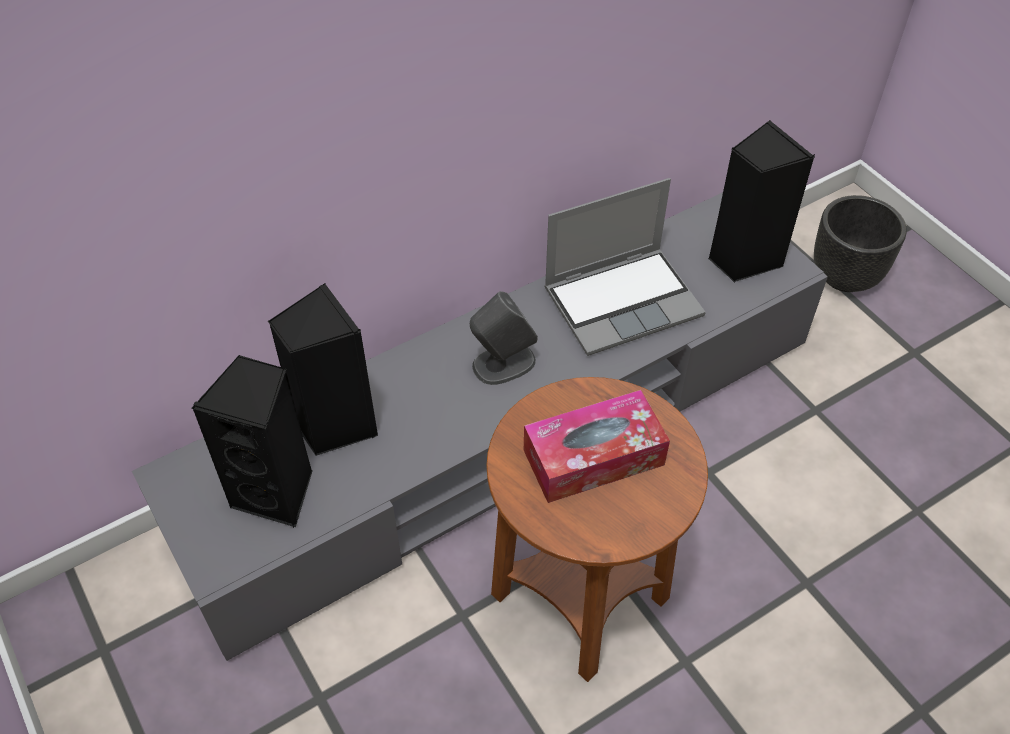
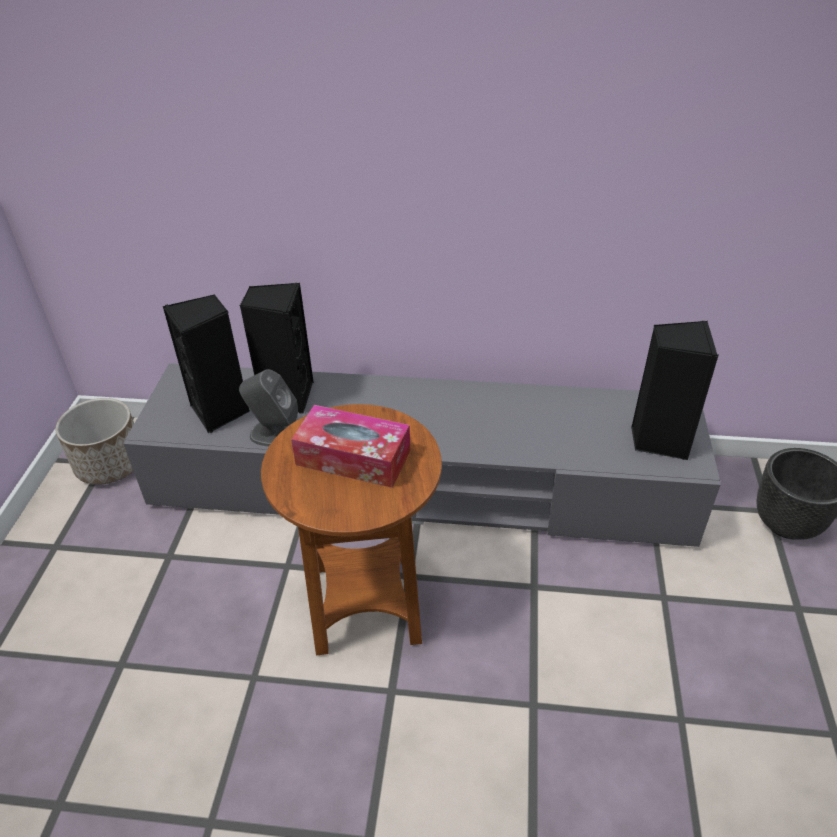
camera: 40 degrees right, 10 degrees down
grey speaker [470,291,538,385] -> grey speaker moved to [239,369,298,447]
laptop [544,178,706,356] -> none
none -> planter [55,398,134,485]

